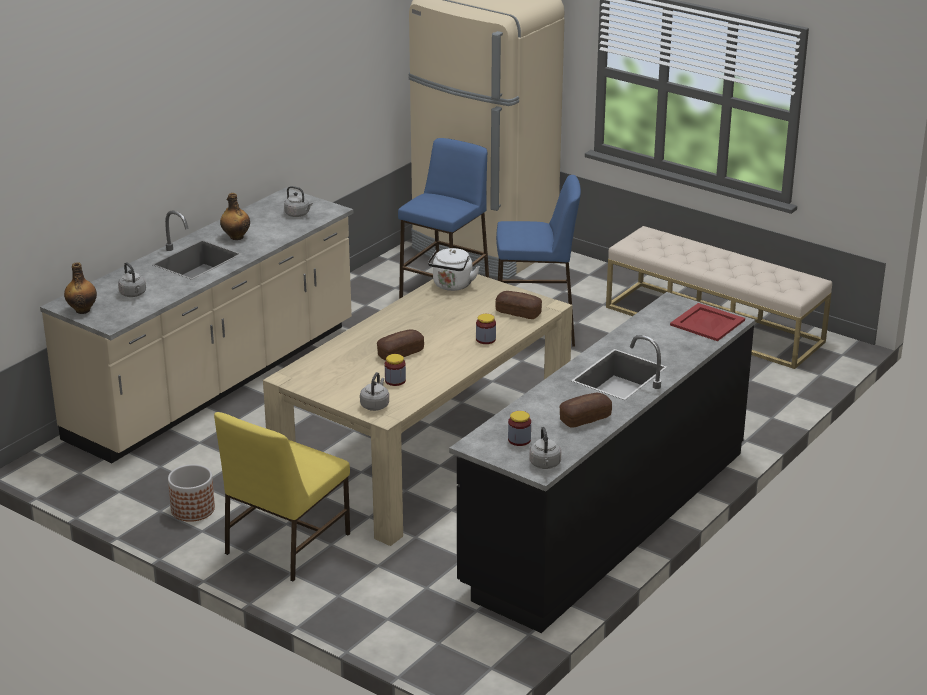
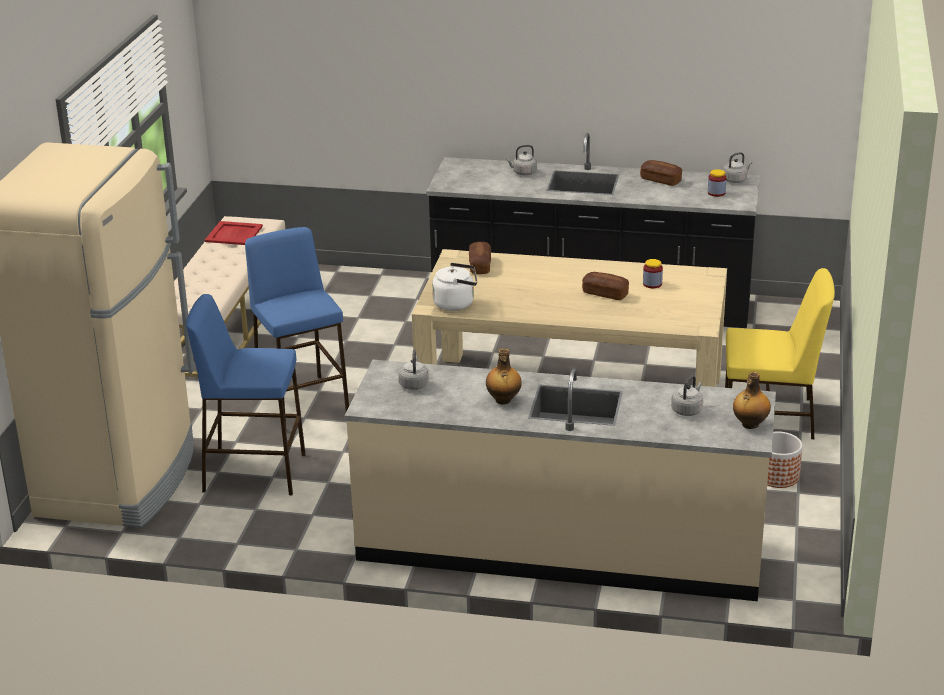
camera: 115 degrees left, 0 degrees up
grey kettle [360,372,389,411] -> grey kettle moved to [506,145,537,175]
jar [476,314,496,344] -> none
red tray [670,303,745,341] -> red tray moved to [205,221,263,245]

